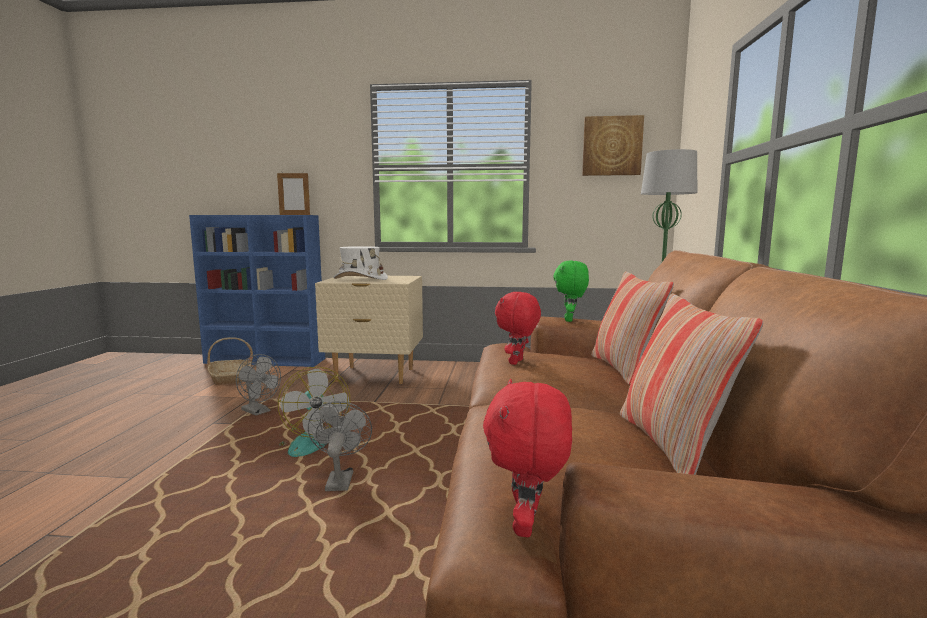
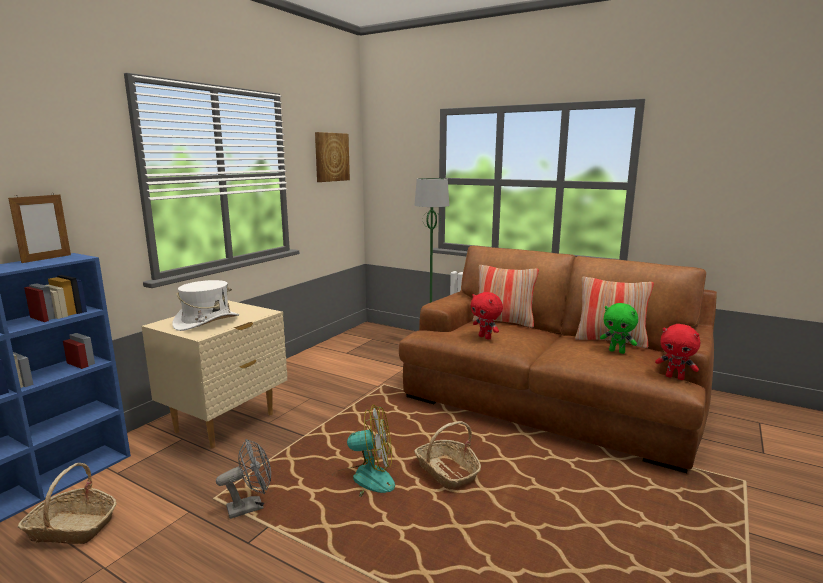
camera: 65 degrees left, 5 degrees up
grey fan [308,401,372,491] -> basket [414,421,481,490]
green plush toy [554,261,589,322] -> green plush toy moved to [600,303,638,354]

